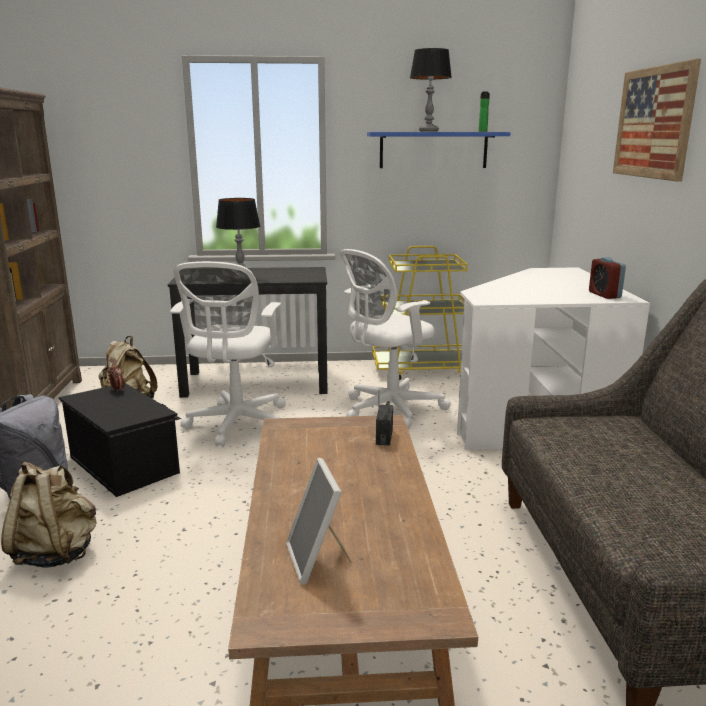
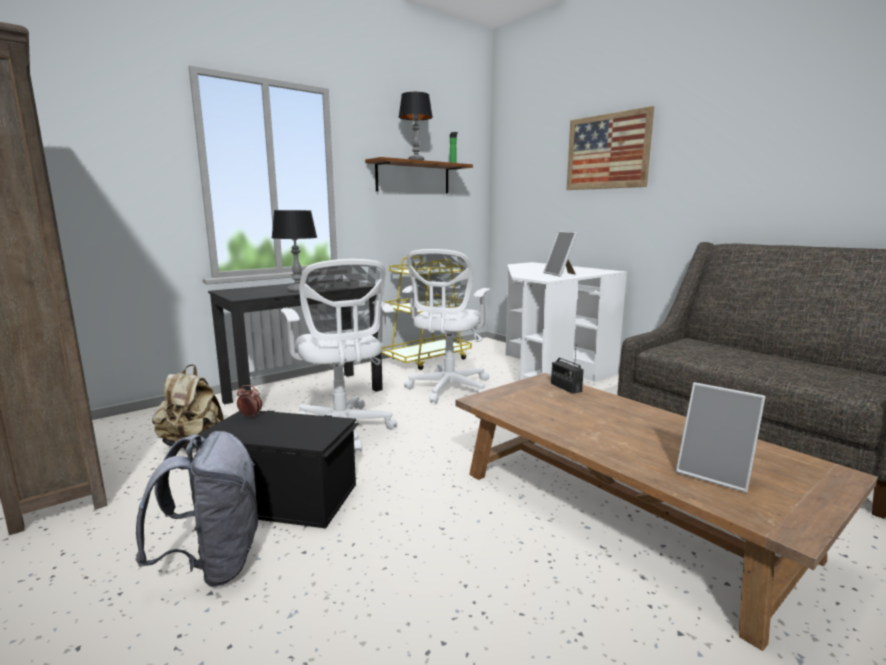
camera: 35 degrees left, 5 degrees down
beige backpack [1,461,97,568] -> none
blue shelf [367,132,511,168] -> brown shelf [365,157,473,194]
alarm clock [589,257,626,299] -> none
none -> picture frame [543,231,577,277]

